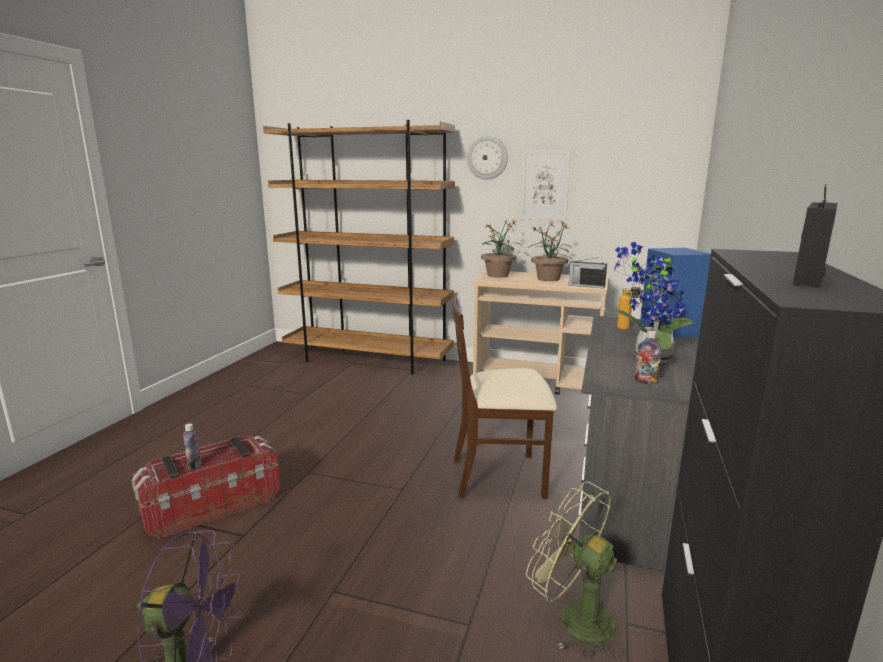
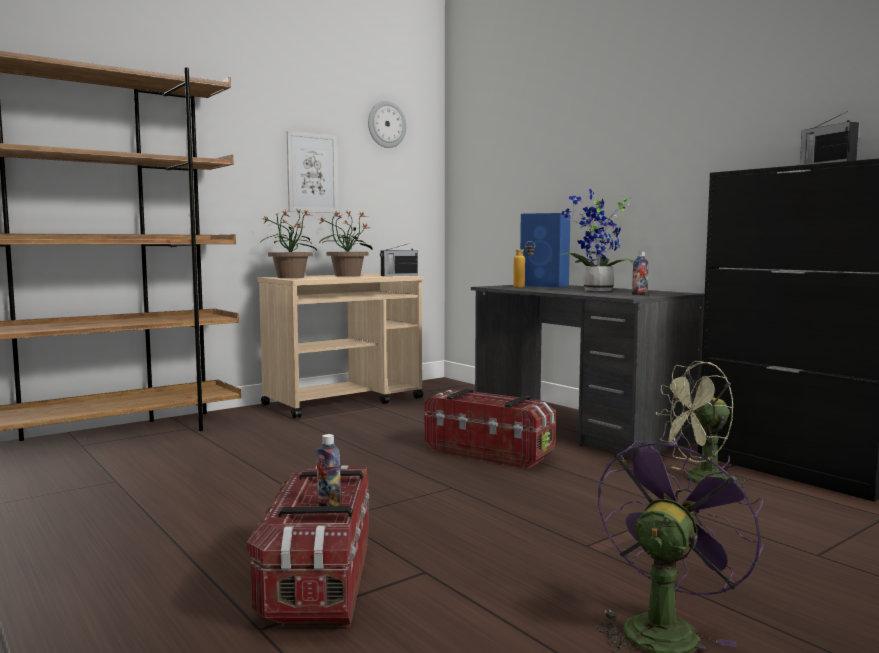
camera: 55 degrees left, 10 degrees down
beige chair [452,295,557,499] -> storage box [424,389,556,469]
wall clock [467,136,508,179] -> wall clock moved to [368,101,406,148]

